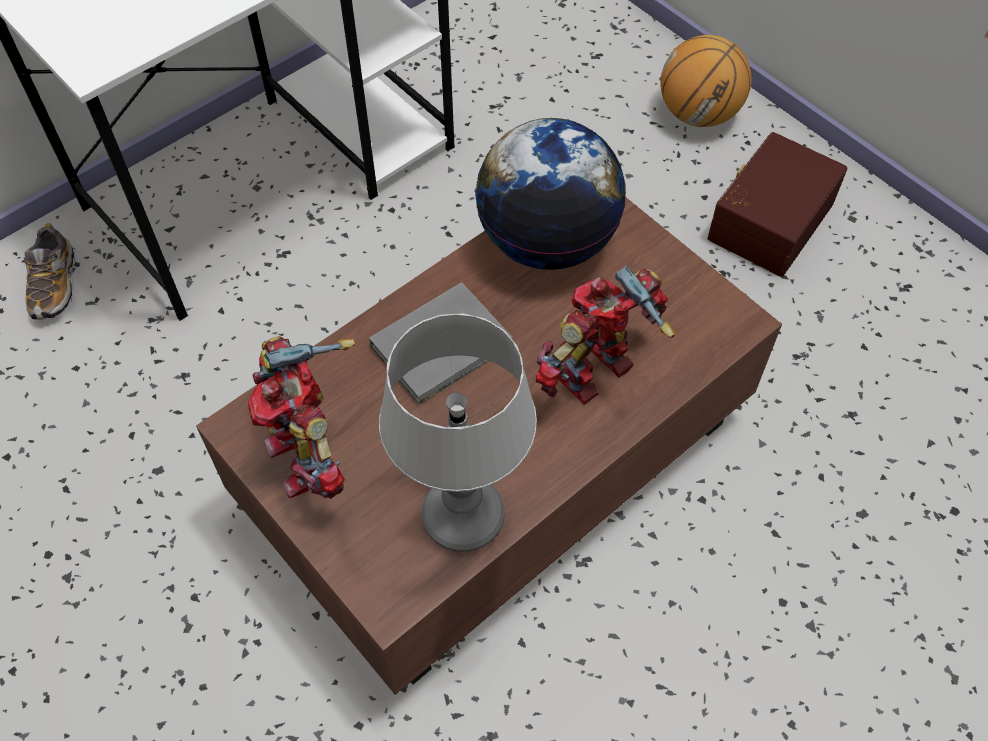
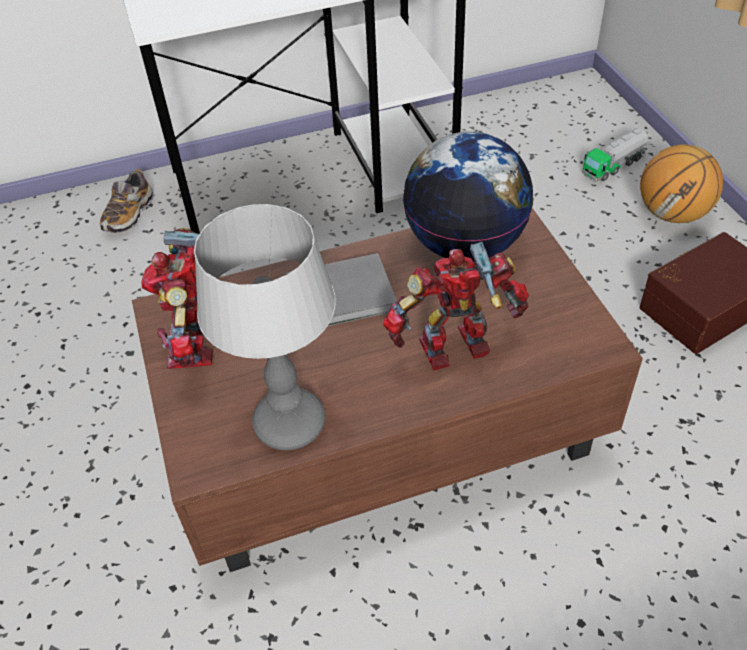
camera: 25 degrees right, 10 degrees down
none -> toy truck [582,128,649,182]

